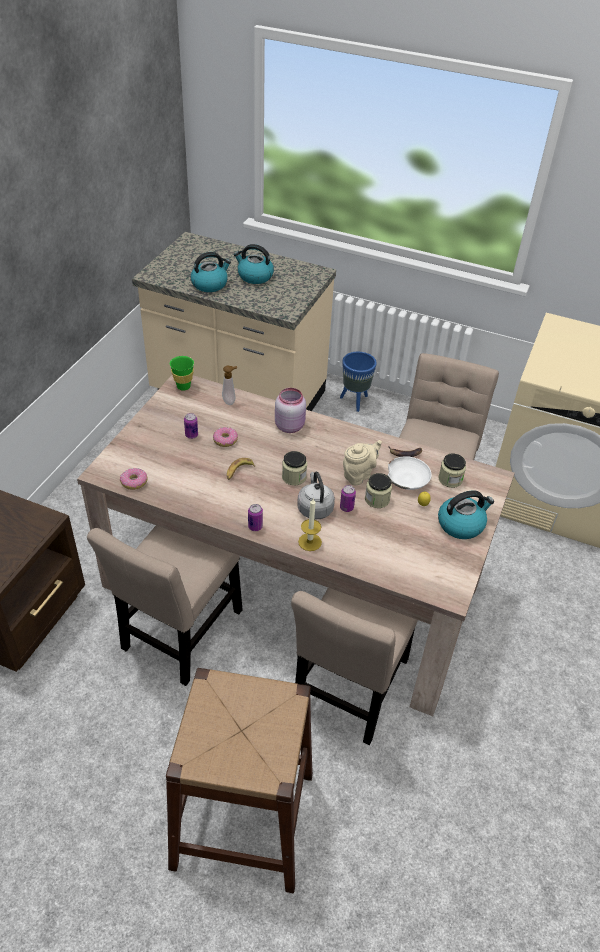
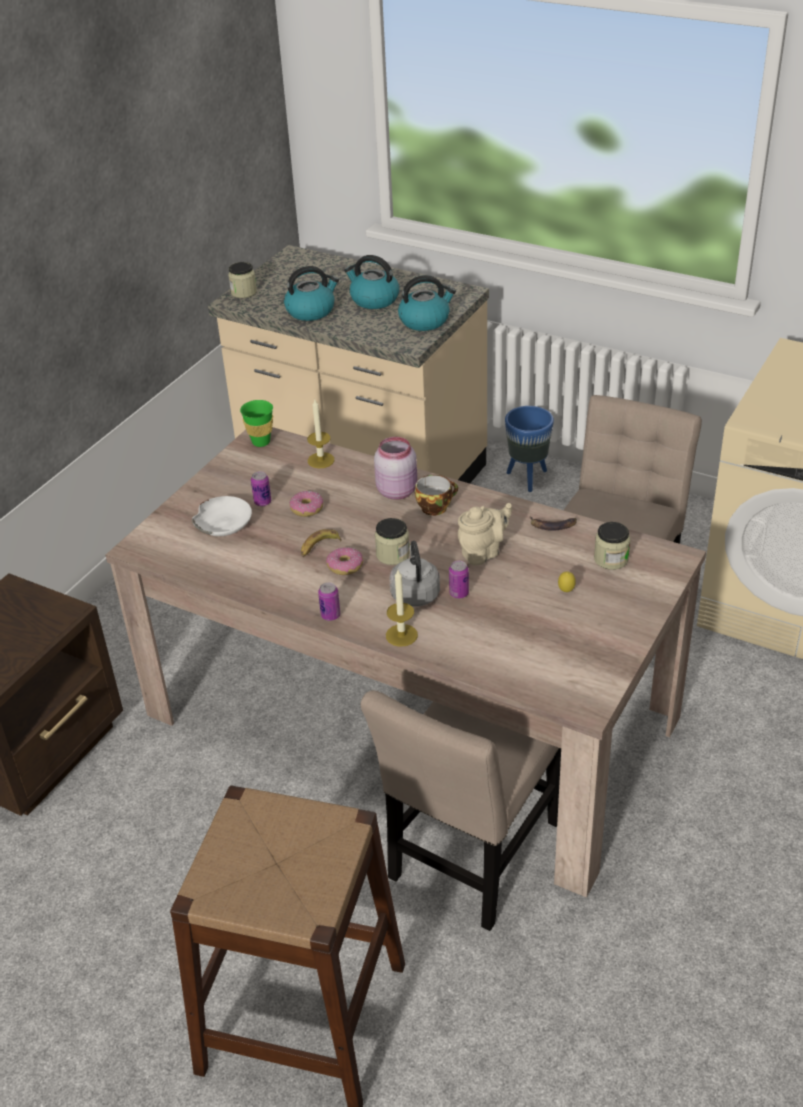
camera: 10 degrees right, 5 degrees down
beige chair [87,526,243,686] -> none
donut [120,468,148,490] -> donut moved to [326,547,363,575]
soap dispenser [222,366,237,405] -> candle [307,400,334,468]
jar [365,473,392,508] -> jar moved to [228,262,257,298]
white bowl [388,456,432,490] -> white bowl moved to [192,496,252,536]
kettle [438,490,494,539] -> kettle moved to [398,275,456,331]
none -> cup [415,475,458,516]

